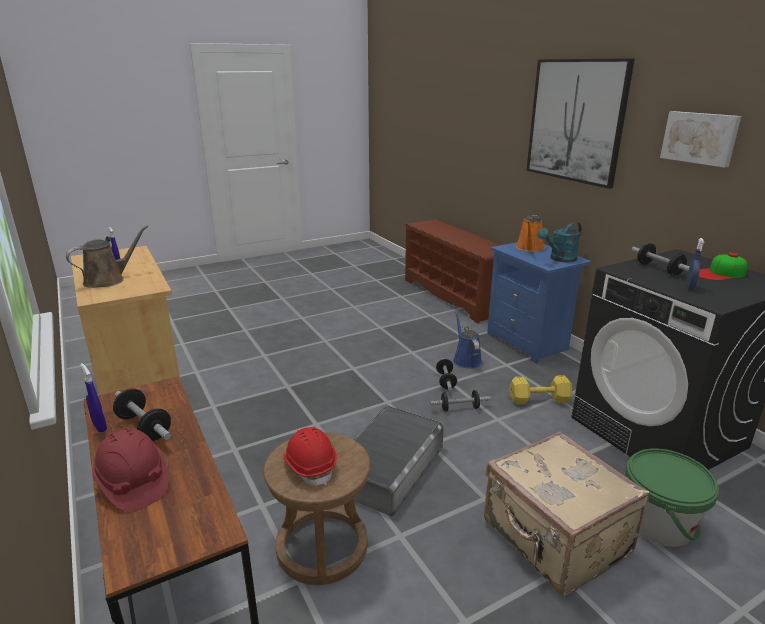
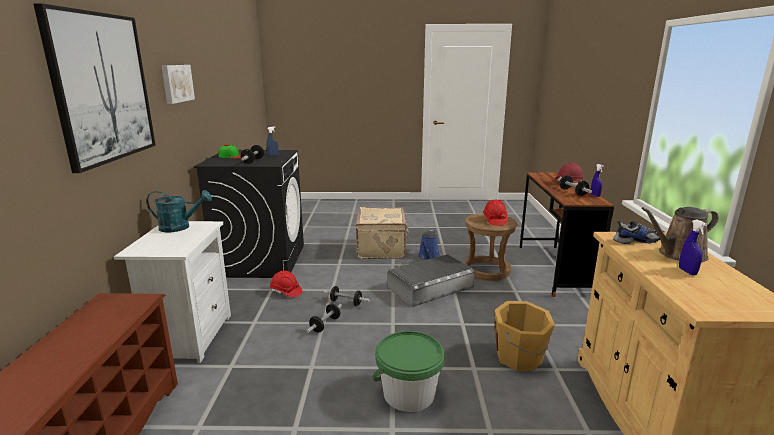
camera: 150 degrees left, 5 degrees down
blue watering can [453,312,482,368] -> blue watering can moved to [418,230,440,260]
blue nightstand [487,242,592,364] -> white nightstand [114,221,231,363]
yellow dumbbell [510,375,573,405] -> red hard hat [270,271,302,298]
orange watering can [516,215,545,252] -> none
green bucket [625,449,719,547] -> green bucket moved to [372,331,445,412]
none -> orange bucket [494,301,555,371]
none -> shoe [613,221,660,244]

